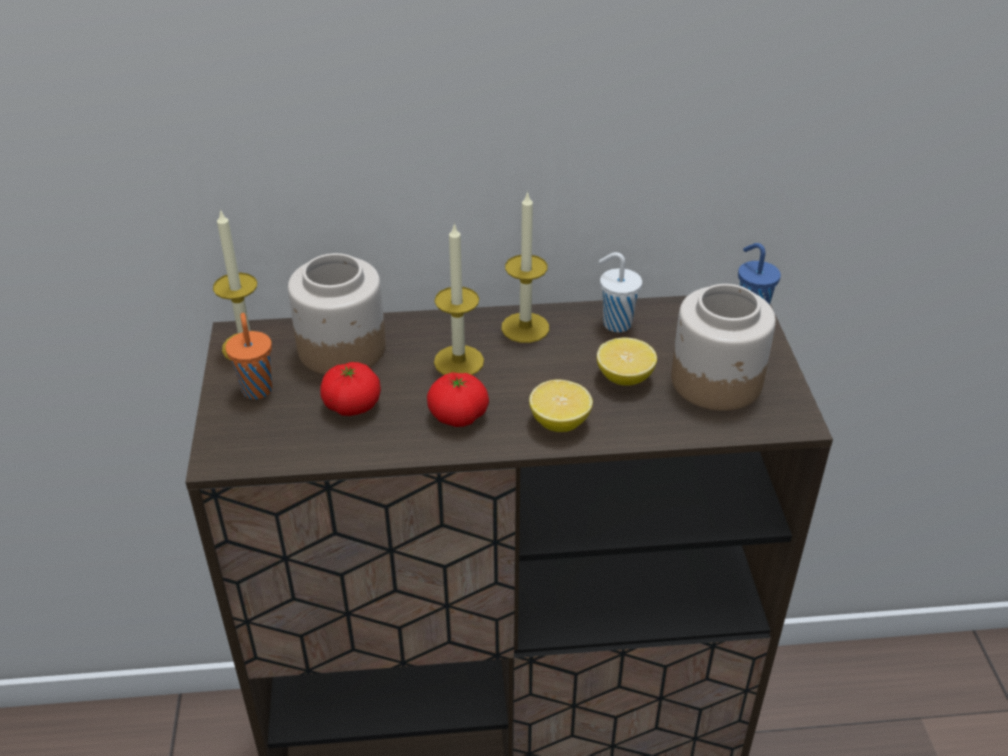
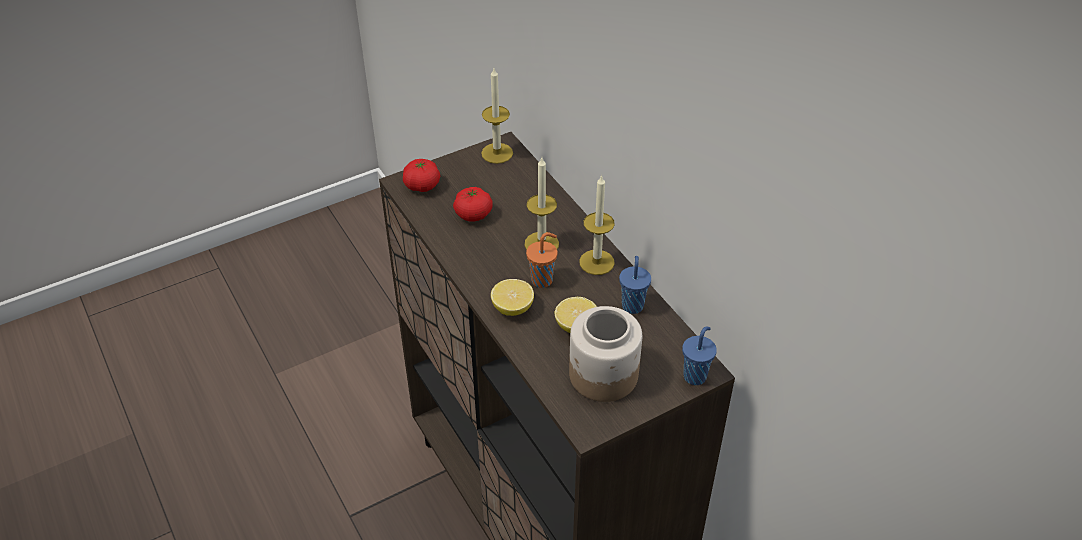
camera: 65 degrees right, 5 degrees up
orange cup [226,313,272,399] -> orange cup moved to [526,232,557,288]
jar [288,253,386,375] -> none
tomato [427,372,489,427] -> tomato moved to [403,159,440,192]
white cup [599,252,642,332] -> blue cup [619,256,651,314]

